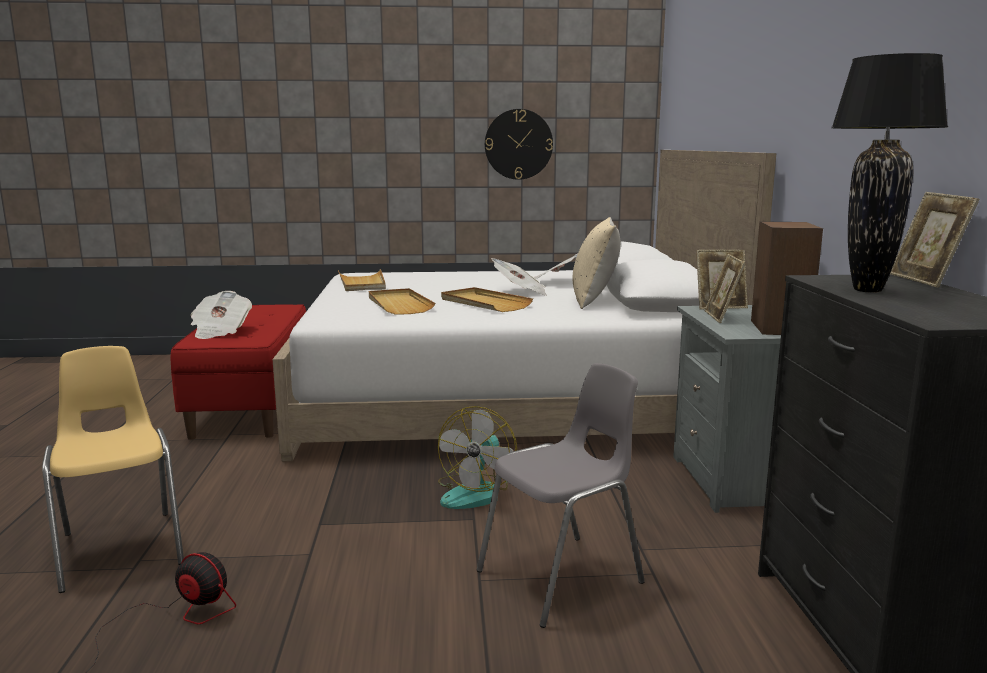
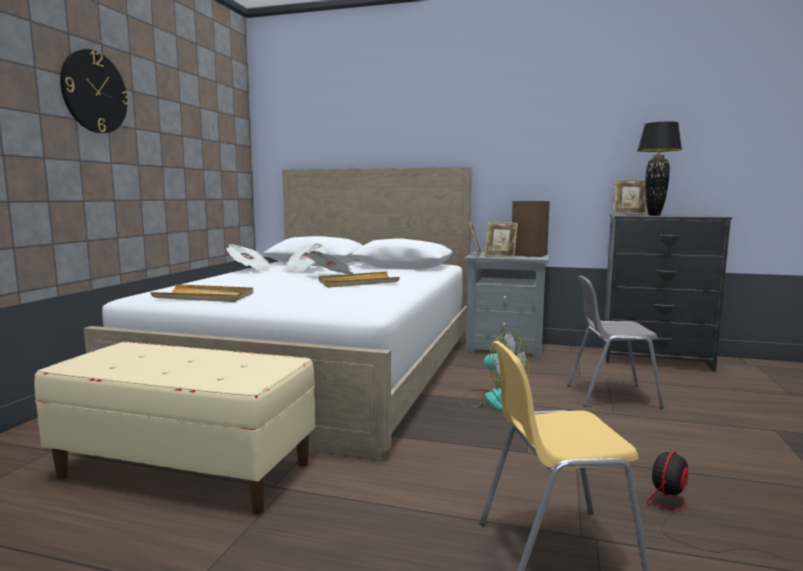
camera: 70 degrees left, 5 degrees down
red bench [171,304,306,440] -> beige bench [34,342,315,515]
newspaper [191,291,252,339] -> newspaper moved to [226,244,272,272]
beige tray [369,288,435,315] -> none
grey chair [477,363,645,628] -> grey chair turned 75 degrees counterclockwise [567,276,664,409]
wall clock [485,109,553,180] -> wall clock moved to [60,49,129,133]
beige pillow [572,217,621,309] -> none

